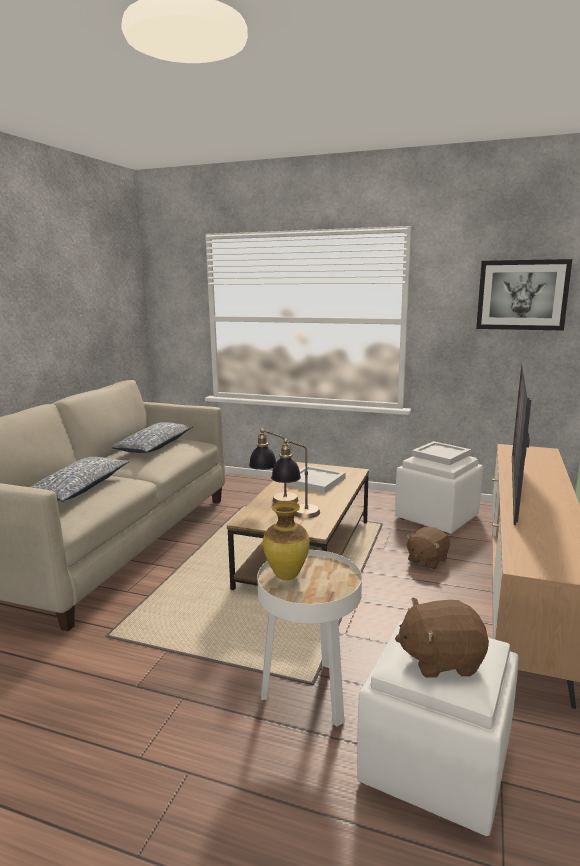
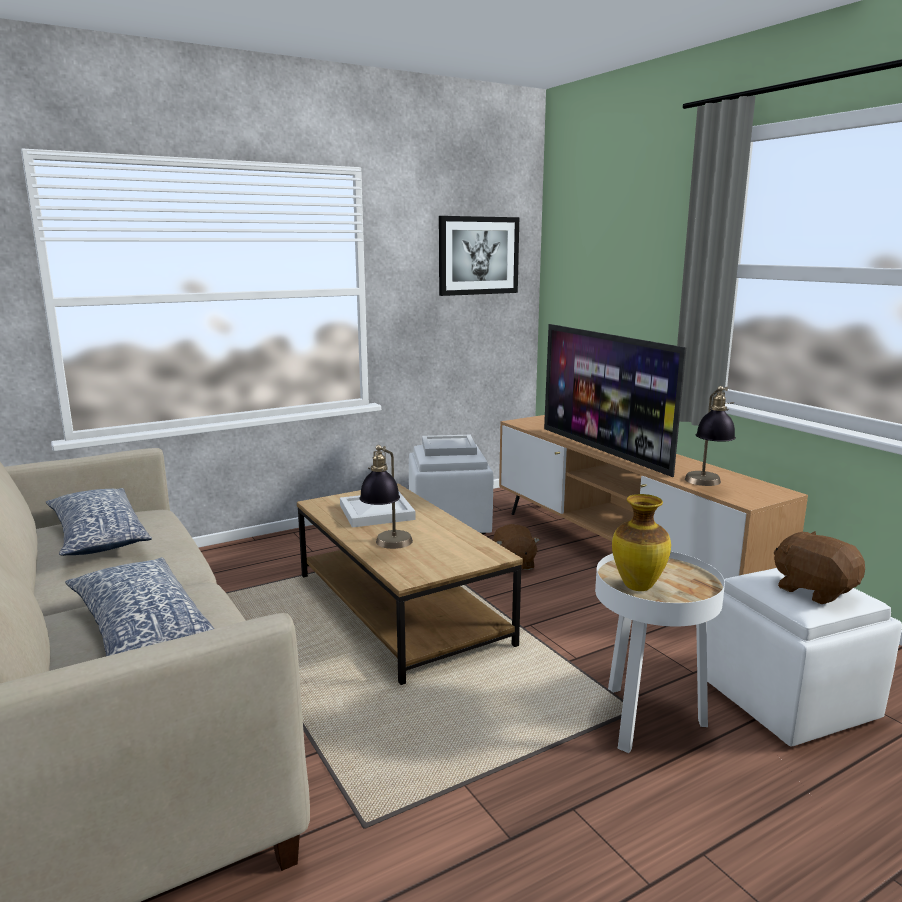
camera: 50 degrees left, 0 degrees up
table lamp [271,439,320,518] -> table lamp moved to [685,386,736,486]
brown plush toy [395,597,489,678] -> brown plush toy turned 105 degrees clockwise [774,531,865,604]

